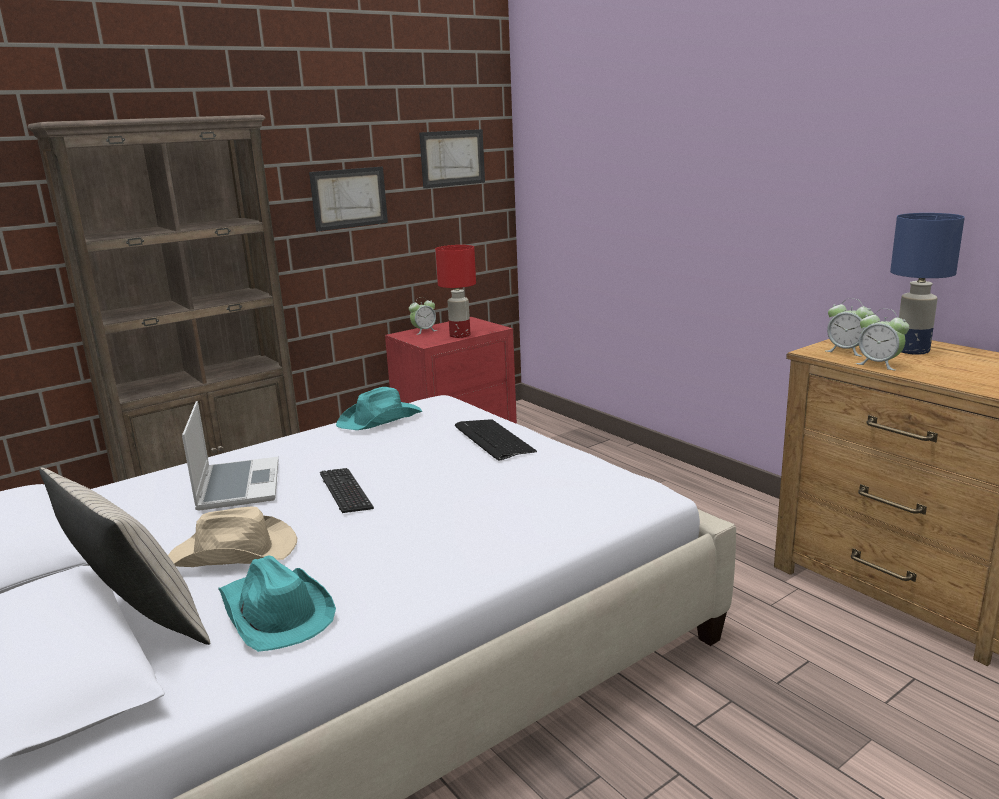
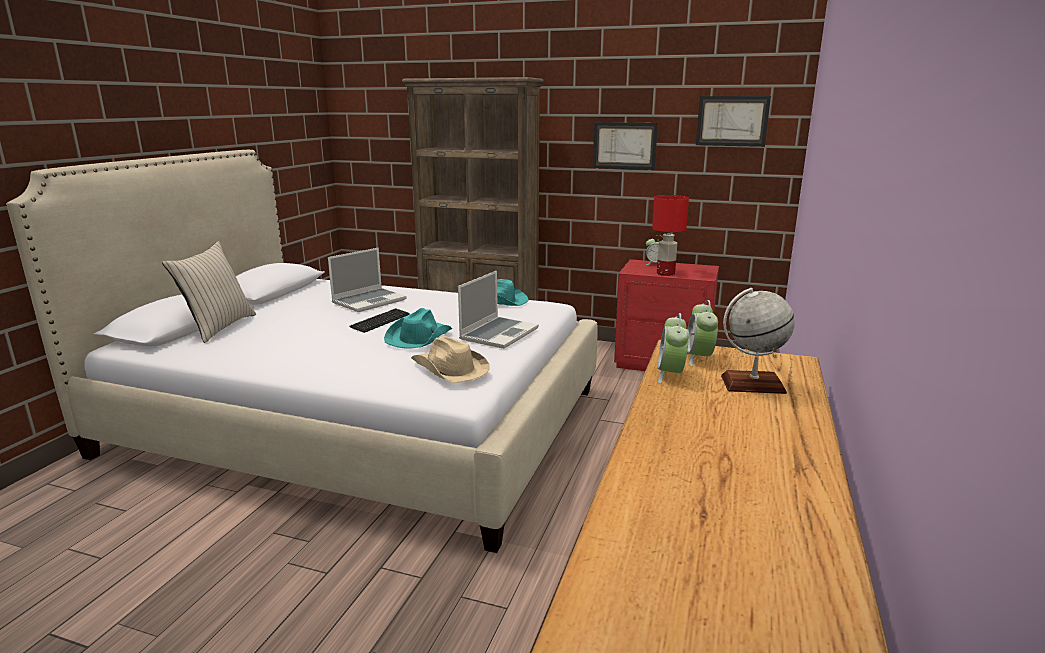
camera: 55 degrees right, 0 degrees up
beige hat [168,507,297,567] -> beige hat moved to [411,336,489,383]
turquoise hat [218,555,336,652] -> turquoise hat moved to [384,308,452,349]
keyboard [455,419,537,461] -> laptop [458,271,539,349]
blue table lamp [890,213,965,355] -> globe [721,288,795,394]

